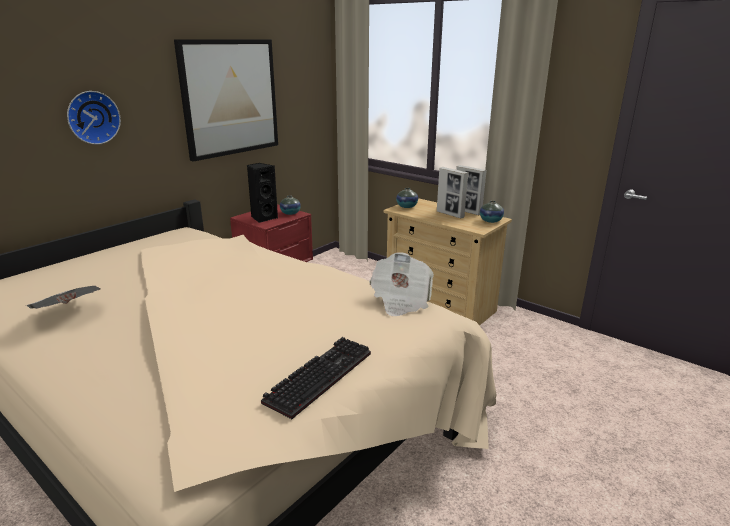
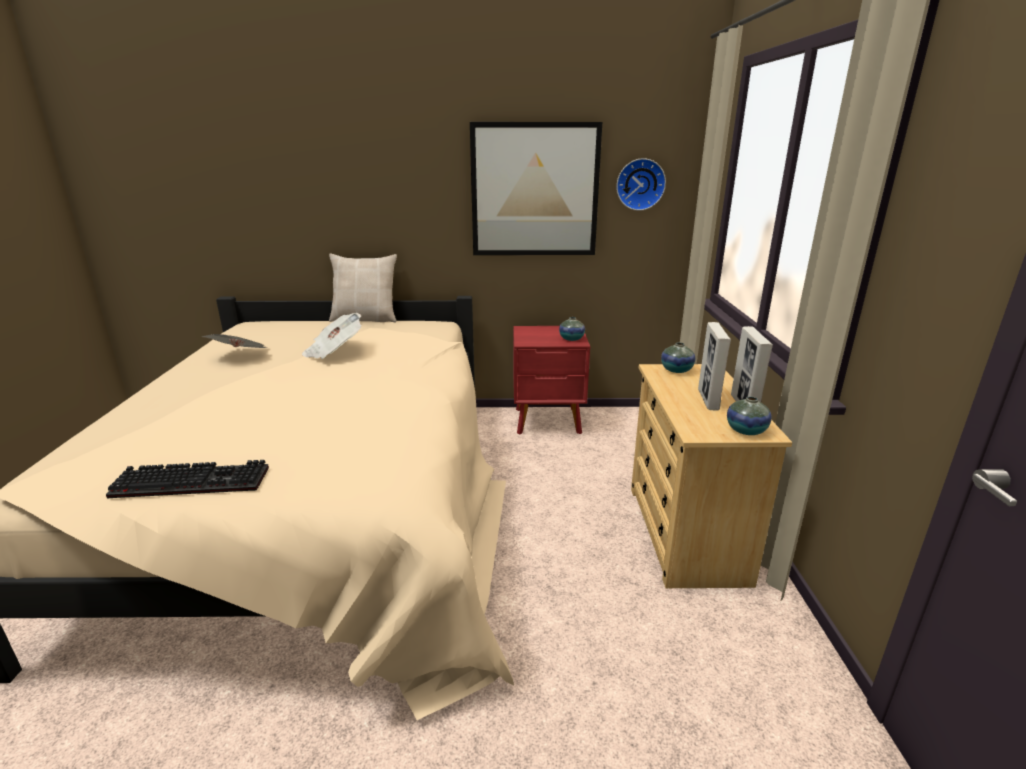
camera: 50 degrees right, 0 degrees up
wall clock [67,91,121,145] -> wall clock moved to [616,158,666,211]
black speaker [247,163,278,223] -> none
newspaper [369,252,434,316] -> newspaper moved to [302,313,361,359]
none -> beige pillow [329,253,397,322]

